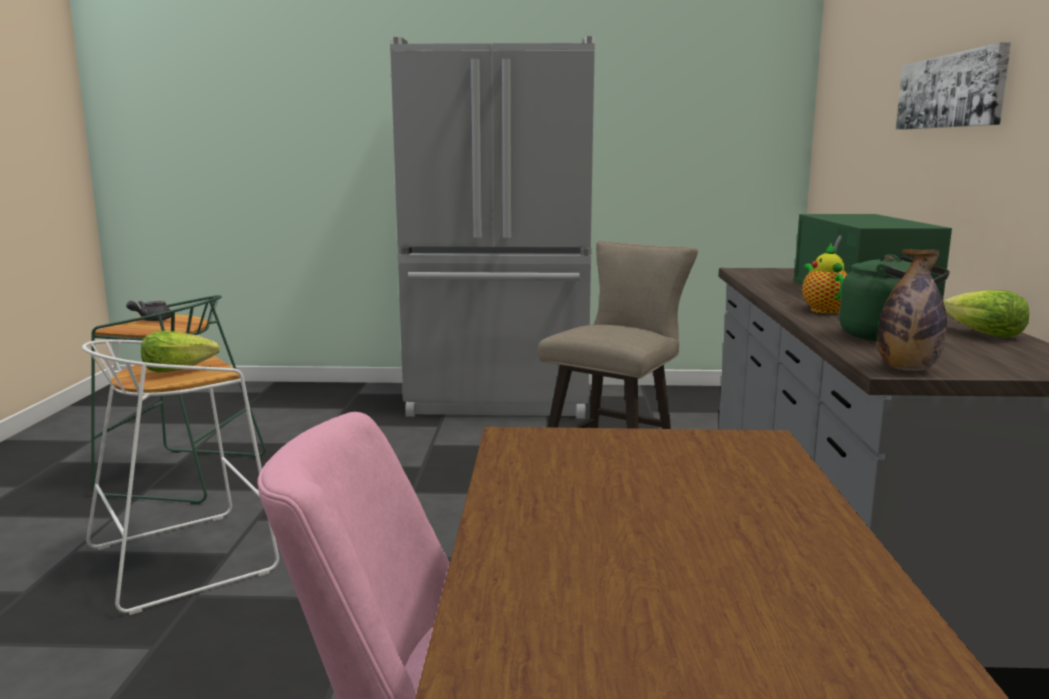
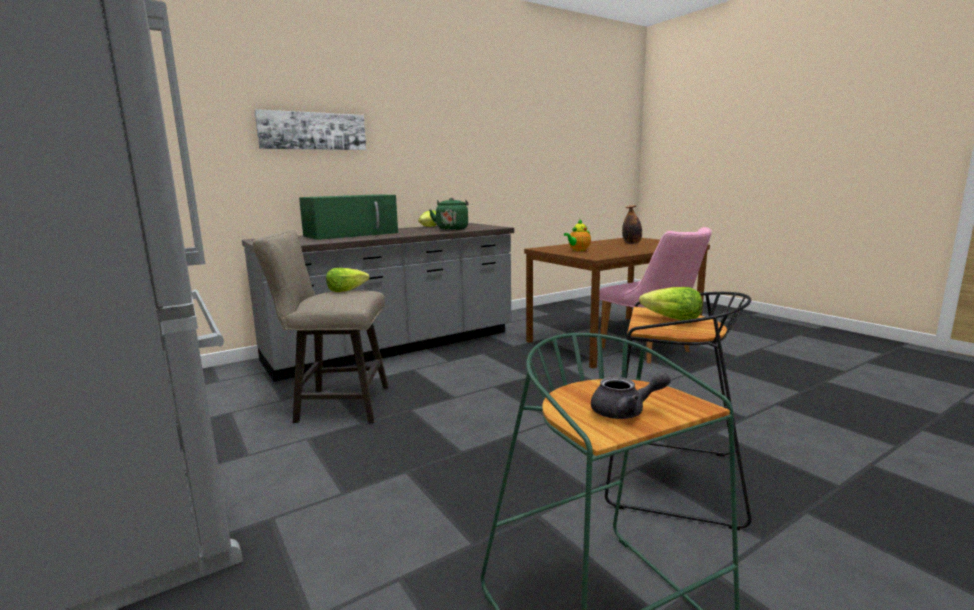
camera: 125 degrees left, 0 degrees up
white stool [82,340,279,615] -> black stool [605,292,752,530]
teapot [802,243,848,314] -> teapot moved to [564,220,591,251]
bottle [878,250,947,371] -> bottle moved to [622,205,642,244]
none -> lettuce [326,268,370,292]

